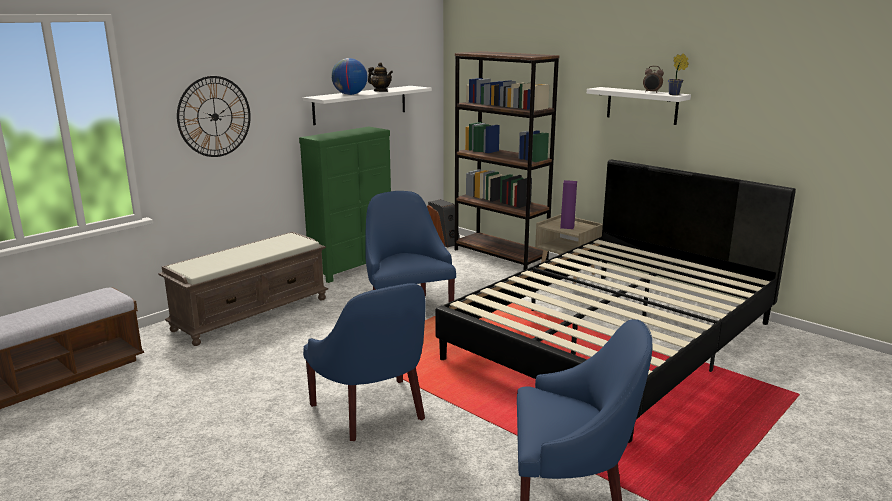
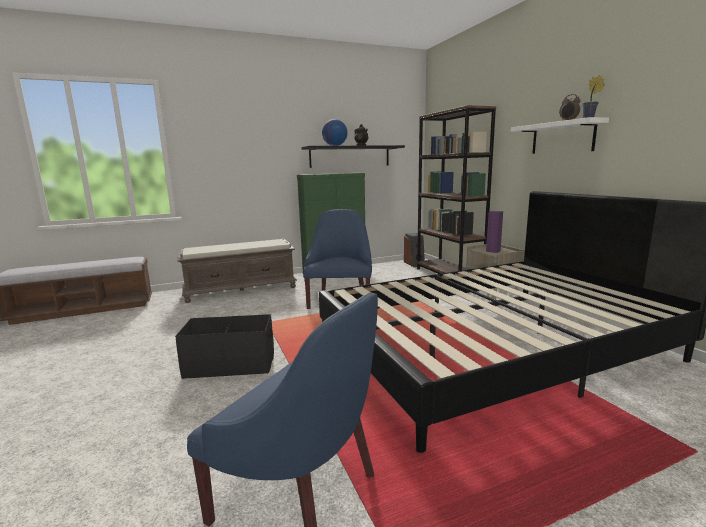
camera: 25 degrees right, 5 degrees down
wall clock [177,76,251,157] -> none
white shelf [303,86,432,125] -> black shelf [302,145,405,168]
blue armchair [303,283,425,441] -> black storage box [175,314,274,379]

